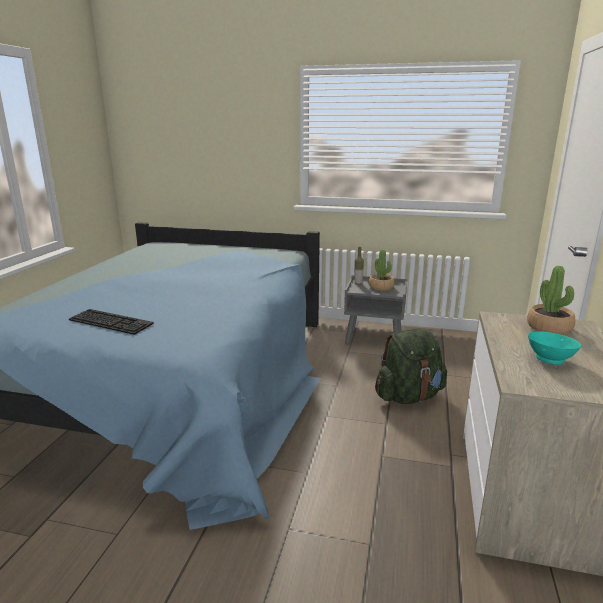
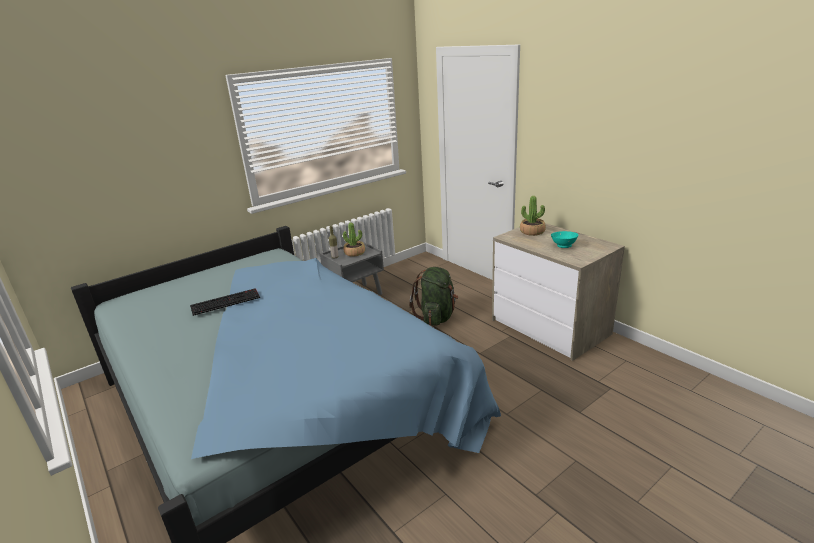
camera: 50 degrees left, 5 degrees up
keyboard [69,309,154,335] -> keyboard moved to [190,288,260,316]

